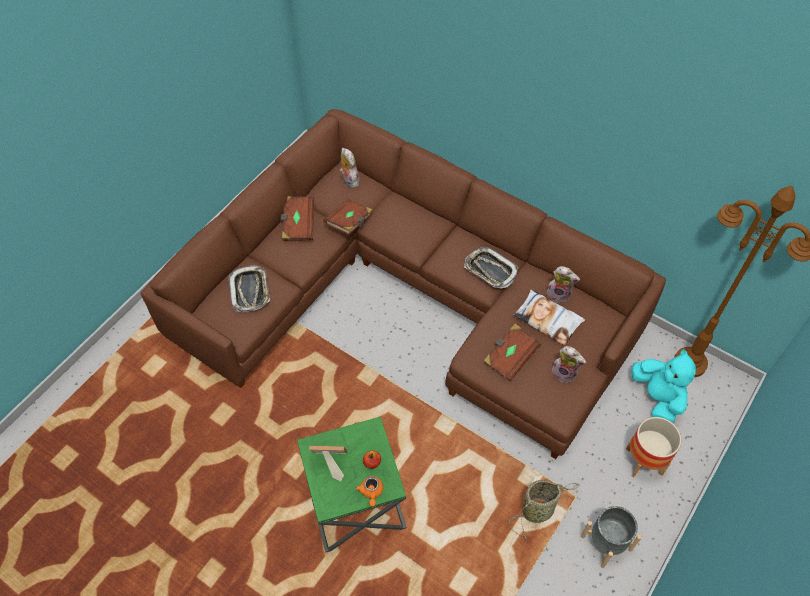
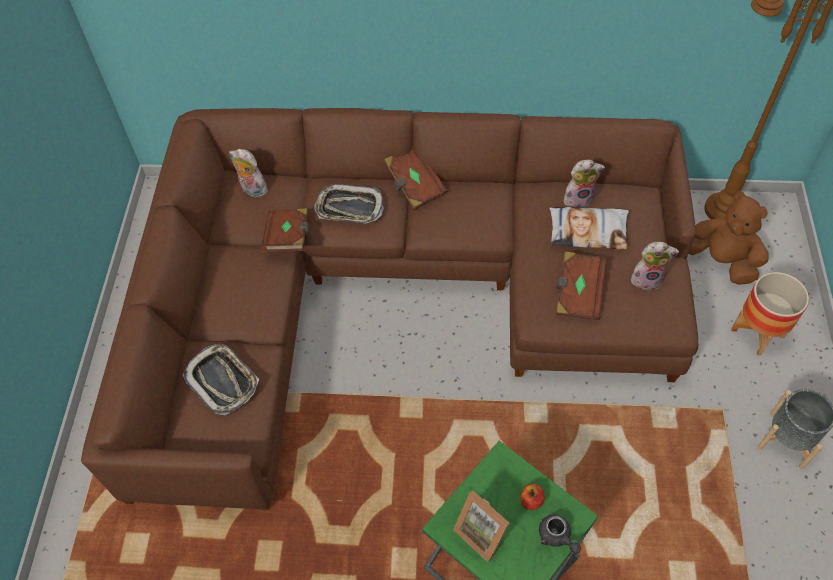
camera: 30 degrees left, 0 degrees up
brown book [281,196,314,241] -> brown book moved to [384,147,447,210]
picture frame [309,446,347,481] -> picture frame turned 105 degrees counterclockwise [453,490,510,562]
orange teapot [355,476,383,507] -> grey teapot [539,515,581,554]
tray [464,247,518,289] -> tray moved to [315,184,384,224]
basket [508,480,580,539] -> none
turquoise plush toy [632,349,696,423] -> brown plush toy [689,191,769,285]

